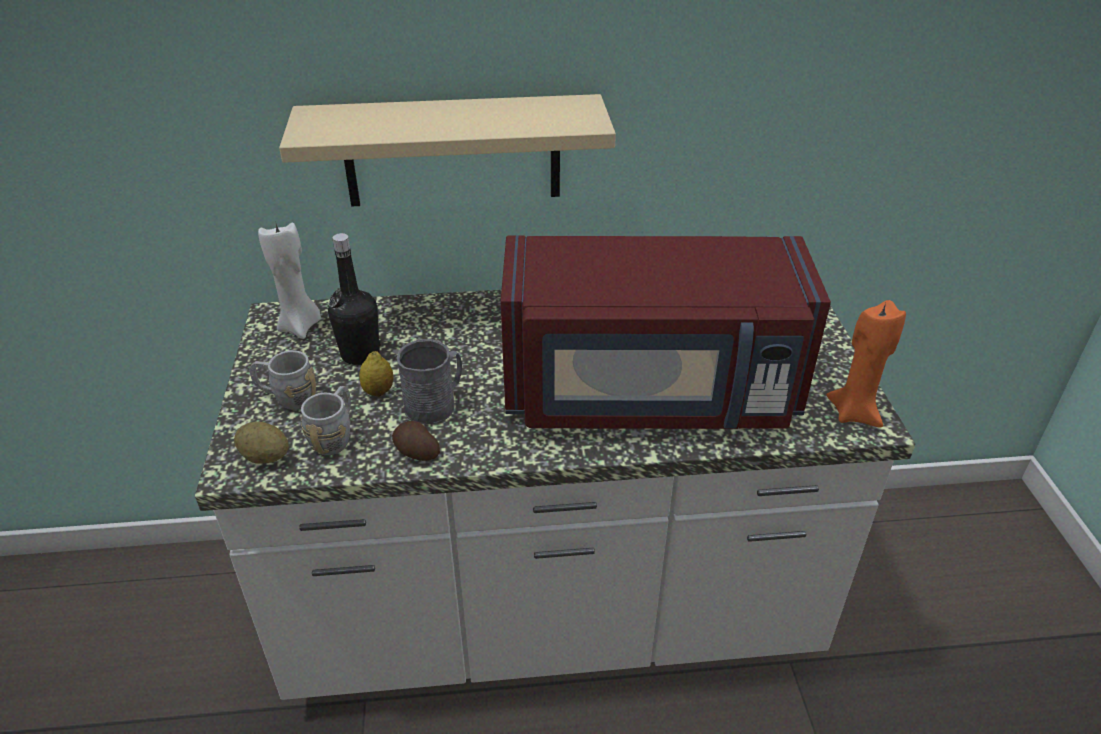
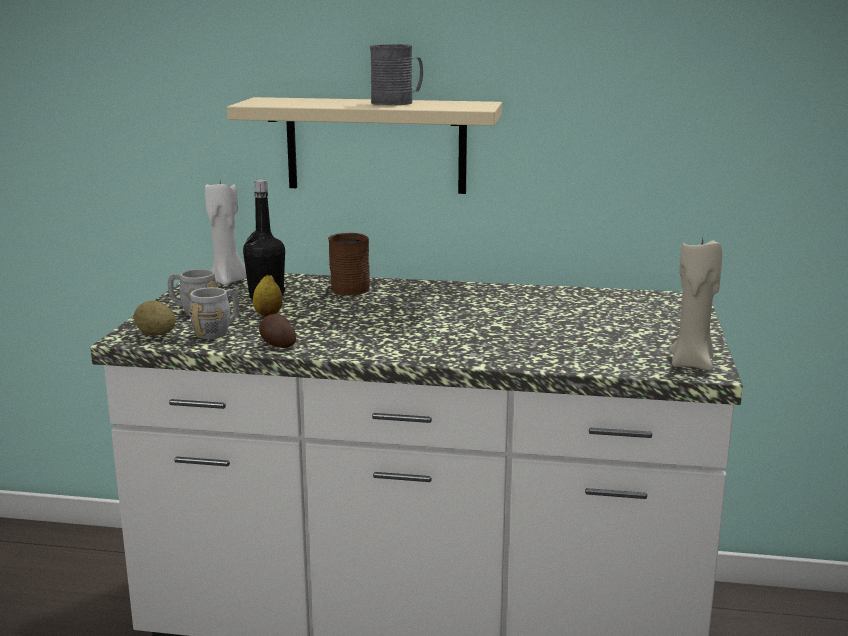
camera: 15 degrees right, 20 degrees down
grey mug [397,339,462,424] -> grey mug moved to [370,44,423,106]
red microwave [501,236,831,429] -> none
orange candle [826,300,906,428] -> beige candle [669,238,722,371]
none -> brown mug [328,233,370,296]

